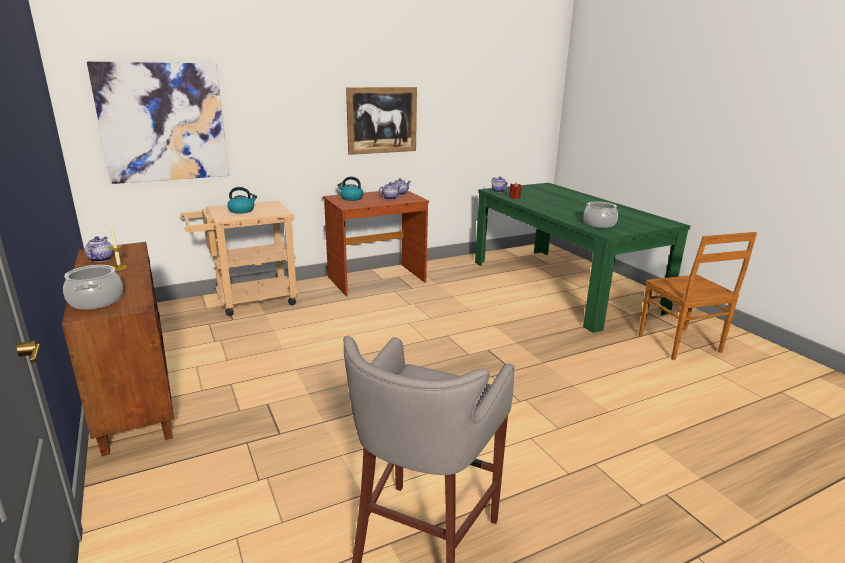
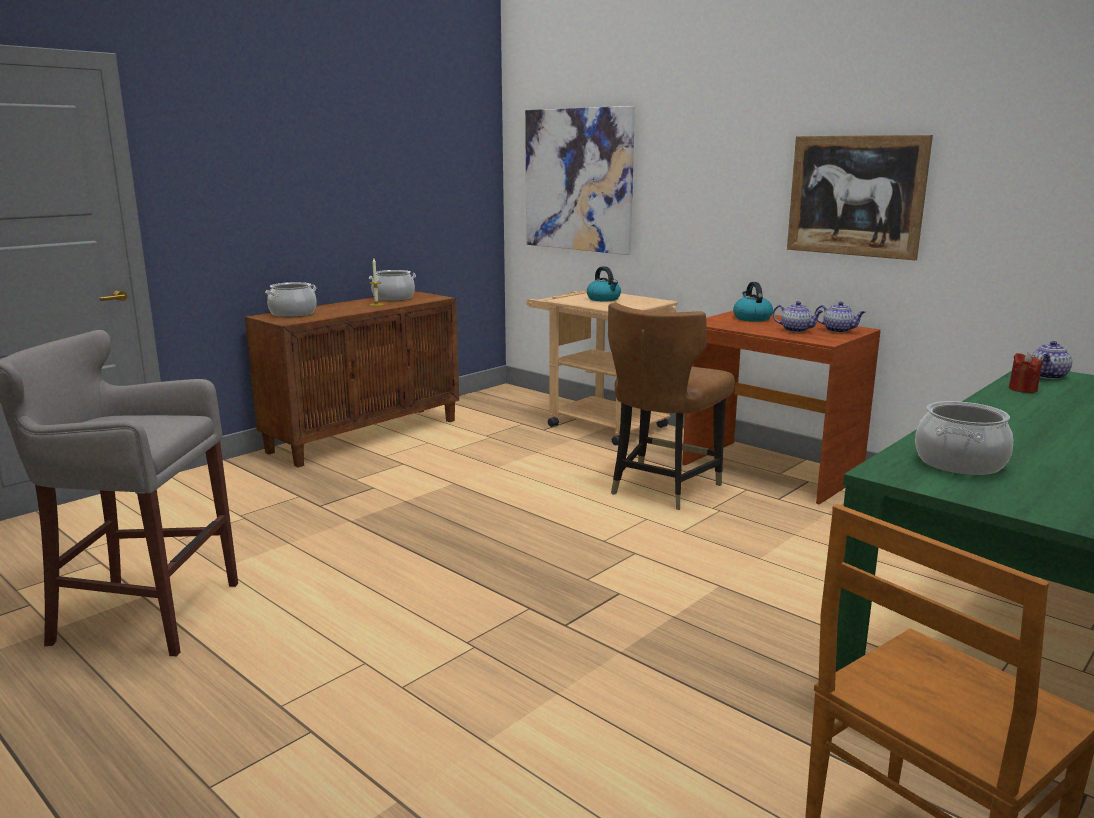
camera: 70 degrees right, 5 degrees down
teapot [85,236,113,262] -> cooking pot [369,270,416,301]
none -> brown chair [608,302,735,510]

